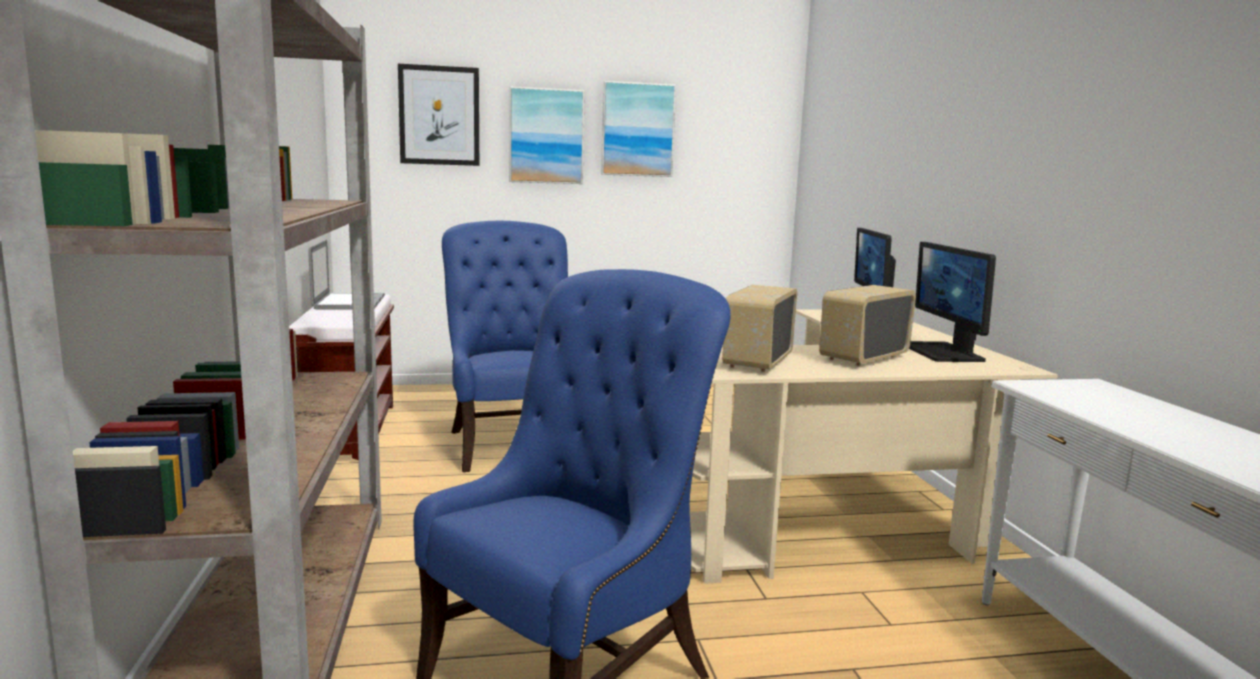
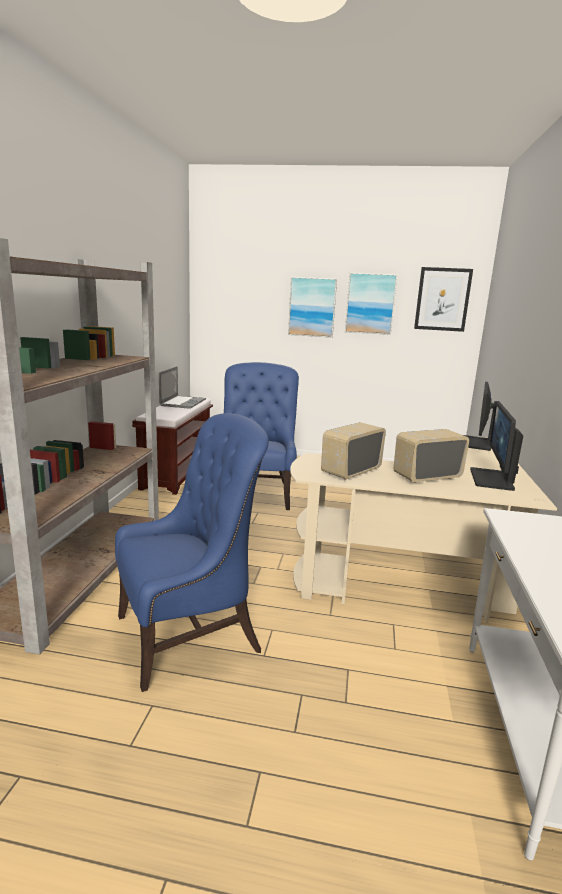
camera: 20 degrees right, 5 degrees up
picture [398,64,479,166] -> picture moved to [414,267,473,332]

